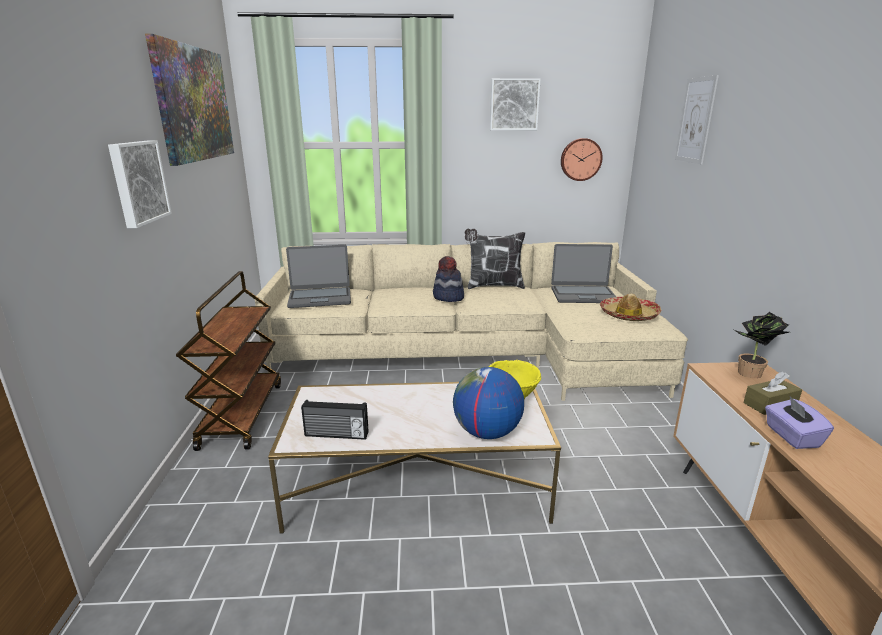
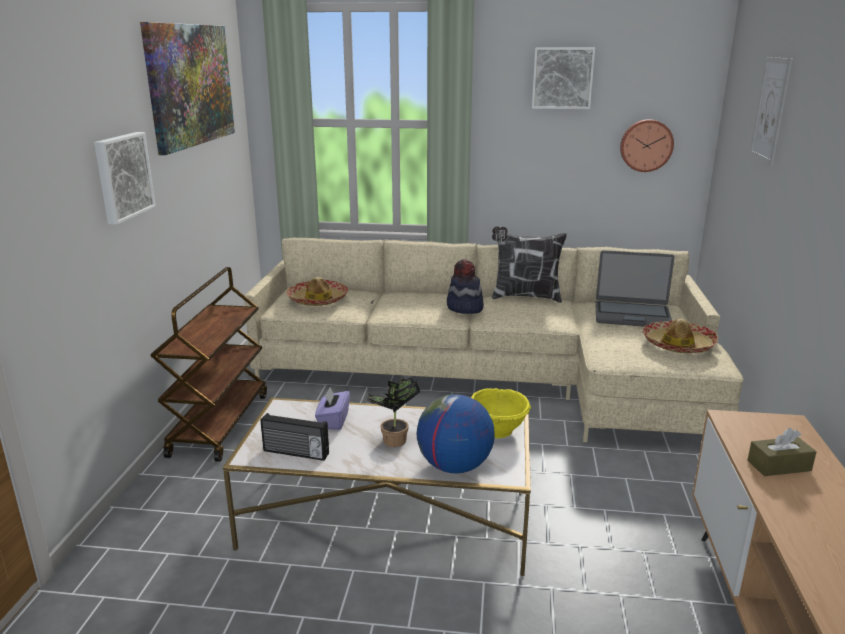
camera: 10 degrees right, 0 degrees up
laptop [286,245,351,308] -> hat [286,277,348,306]
potted plant [735,312,789,378] -> potted plant moved to [366,377,420,447]
purple tissue box [765,396,834,449] -> purple tissue box moved to [315,387,350,430]

